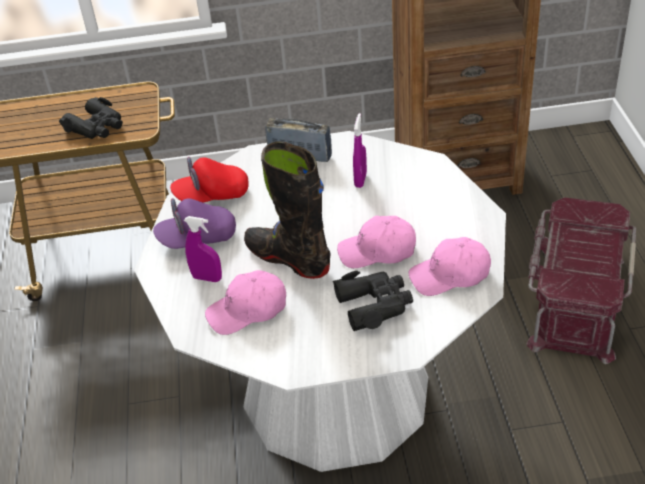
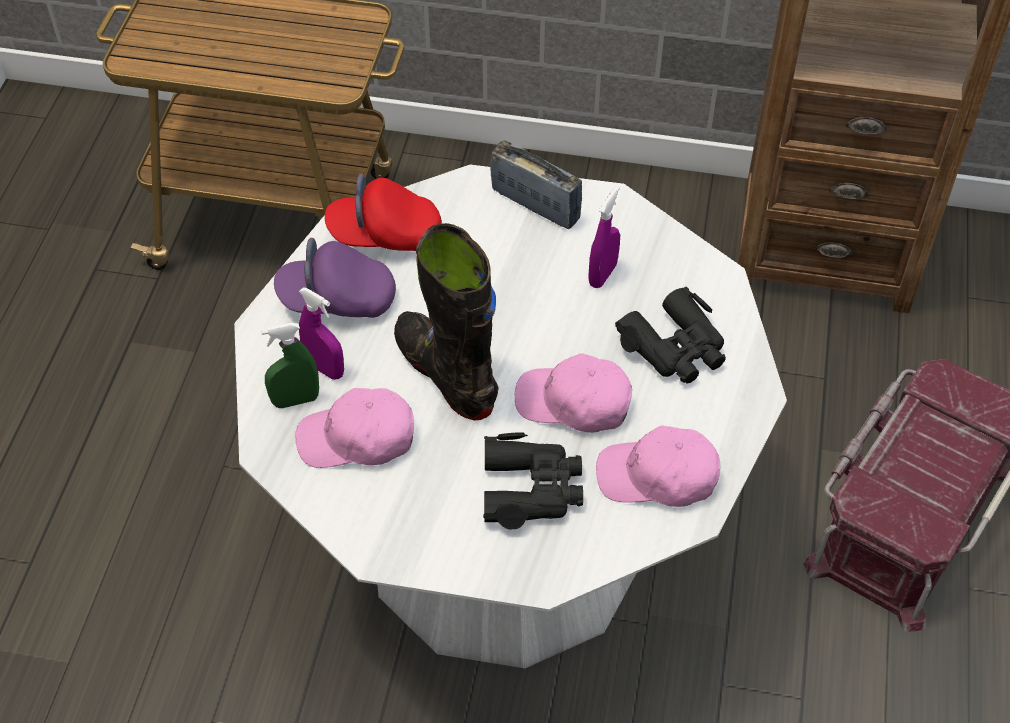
camera: 15 degrees right, 10 degrees up
black binoculars [59,97,123,139] -> black binoculars moved to [615,286,726,383]
none -> green spray bottle [261,323,319,408]

